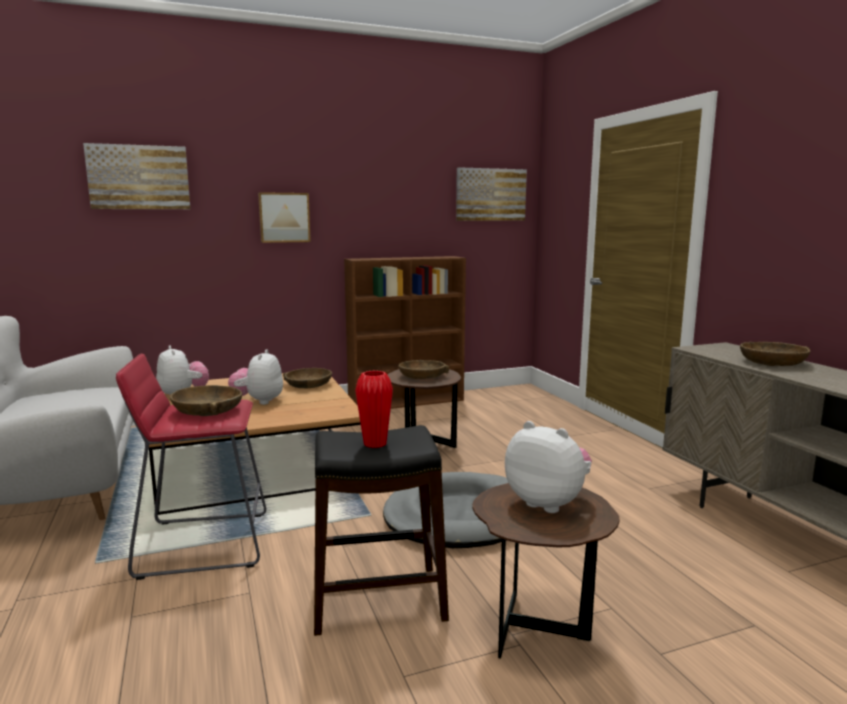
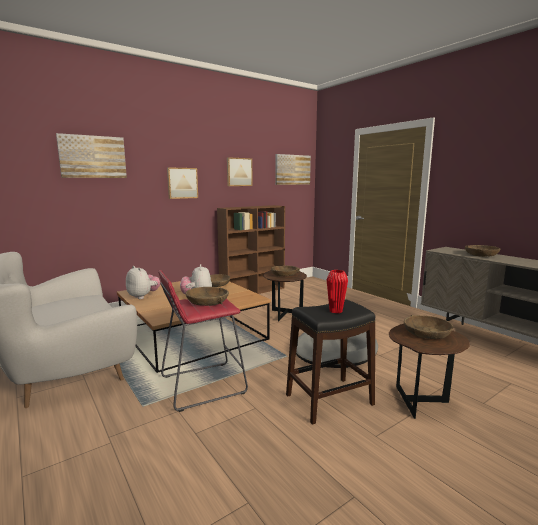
camera: 15 degrees left, 0 degrees up
plush toy [505,421,592,513] -> brown bowl [404,315,453,339]
none -> picture [227,157,253,186]

